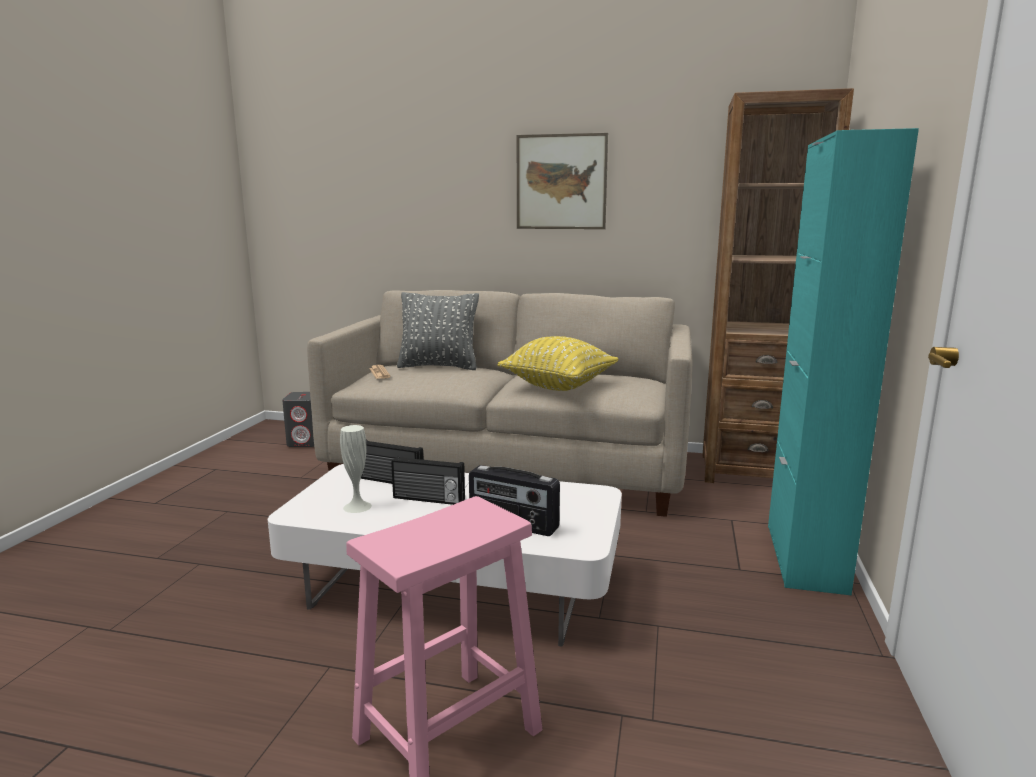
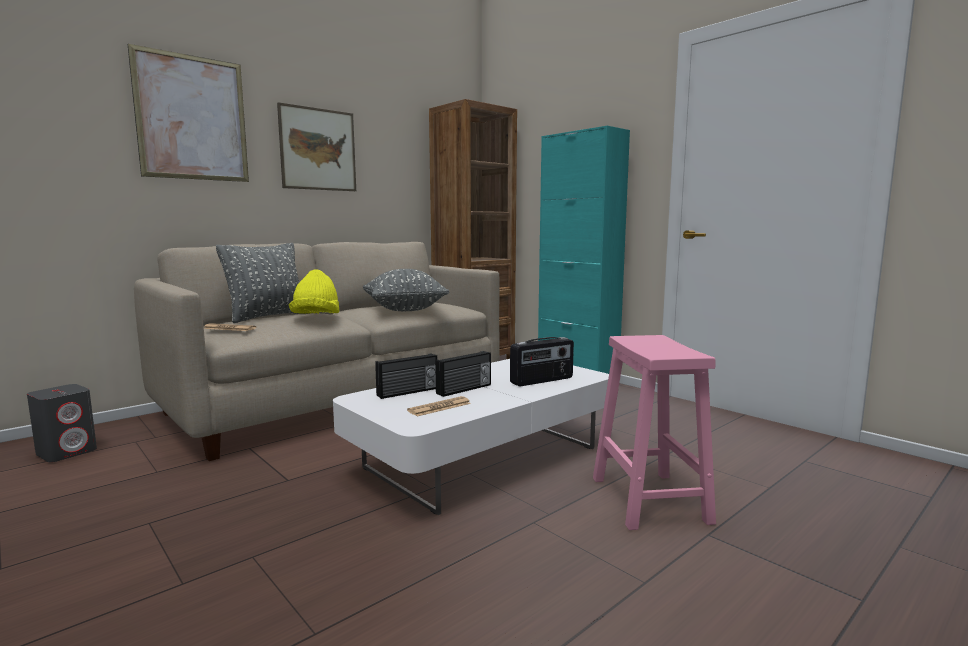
camera: 55 degrees left, 5 degrees down
white vase [340,425,372,513] -> newspaper [407,396,471,416]
yellow pillow [497,336,618,391] -> grey pillow [363,269,449,311]
none -> picture [127,44,249,182]
none -> yellow hat [289,269,339,314]

